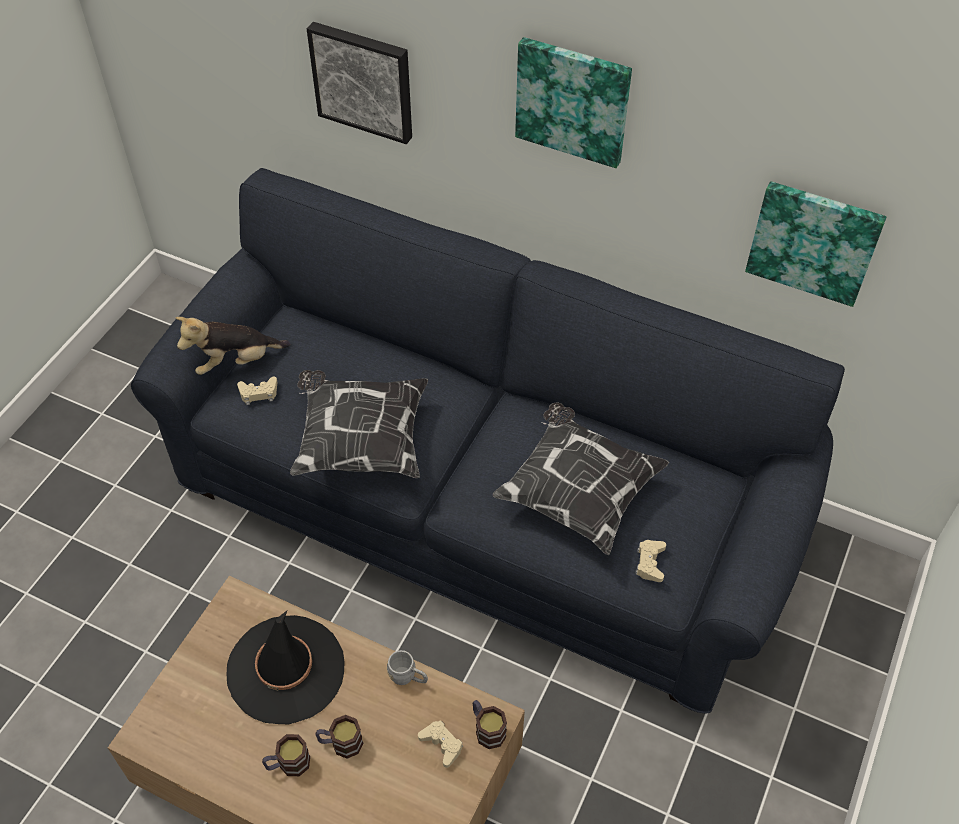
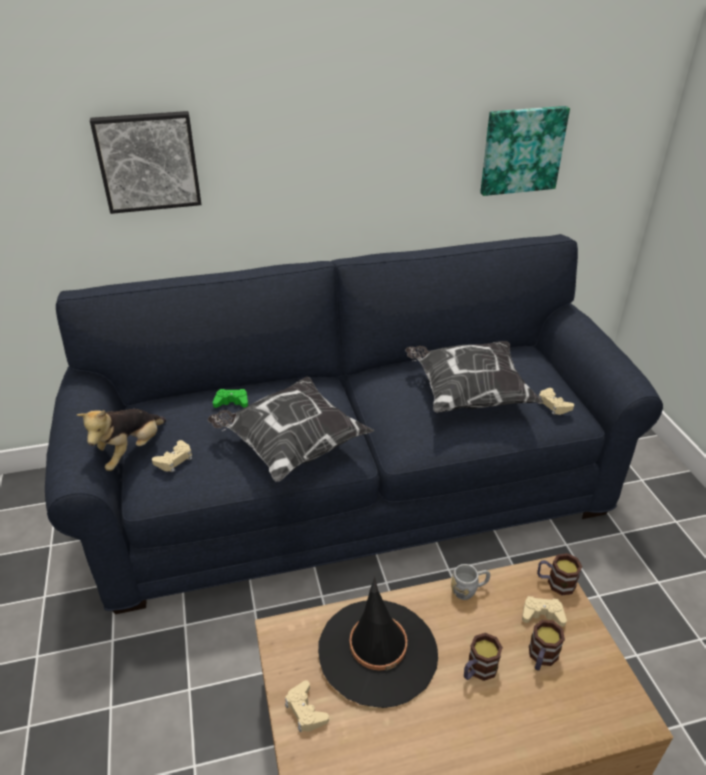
camera: 40 degrees left, 15 degrees down
mug [262,734,310,776] -> mug moved to [529,620,565,671]
picture [515,37,632,168] -> none
none -> green game controller [213,389,248,408]
none -> beige game controller [285,680,329,732]

